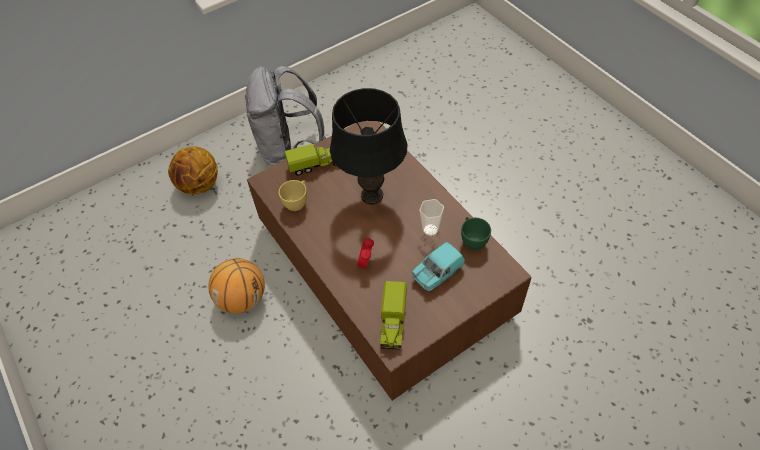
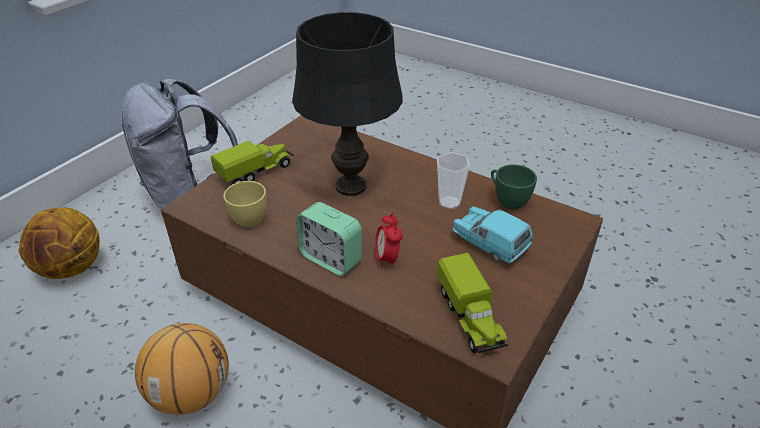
camera: 25 degrees left, 15 degrees down
turquoise toy car [411,242,465,292] -> turquoise toy car turned 105 degrees clockwise [452,206,533,264]
none -> alarm clock [296,202,362,276]

